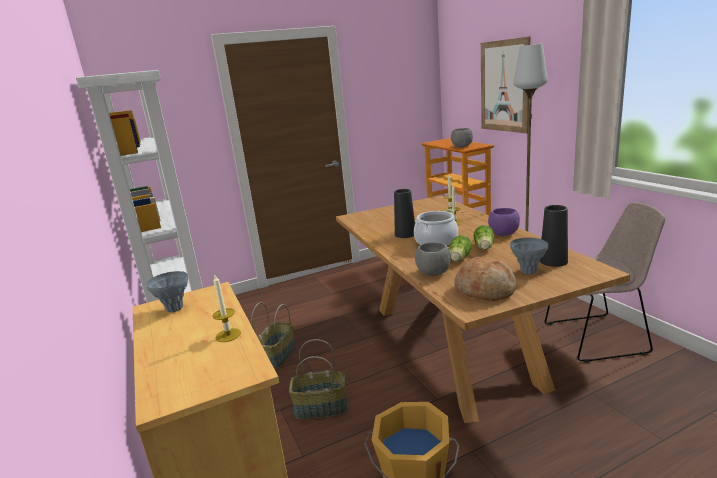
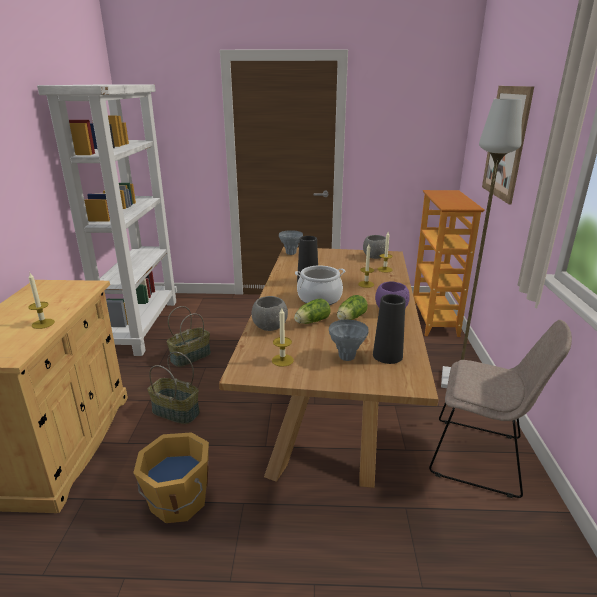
camera: 25 degrees right, 5 degrees up
grey vase [146,271,188,312] -> grey vase moved to [279,230,303,255]
grey bowl [451,128,473,148] -> grey bowl moved to [363,235,389,259]
bread [455,257,517,301] -> candle [272,308,294,367]

